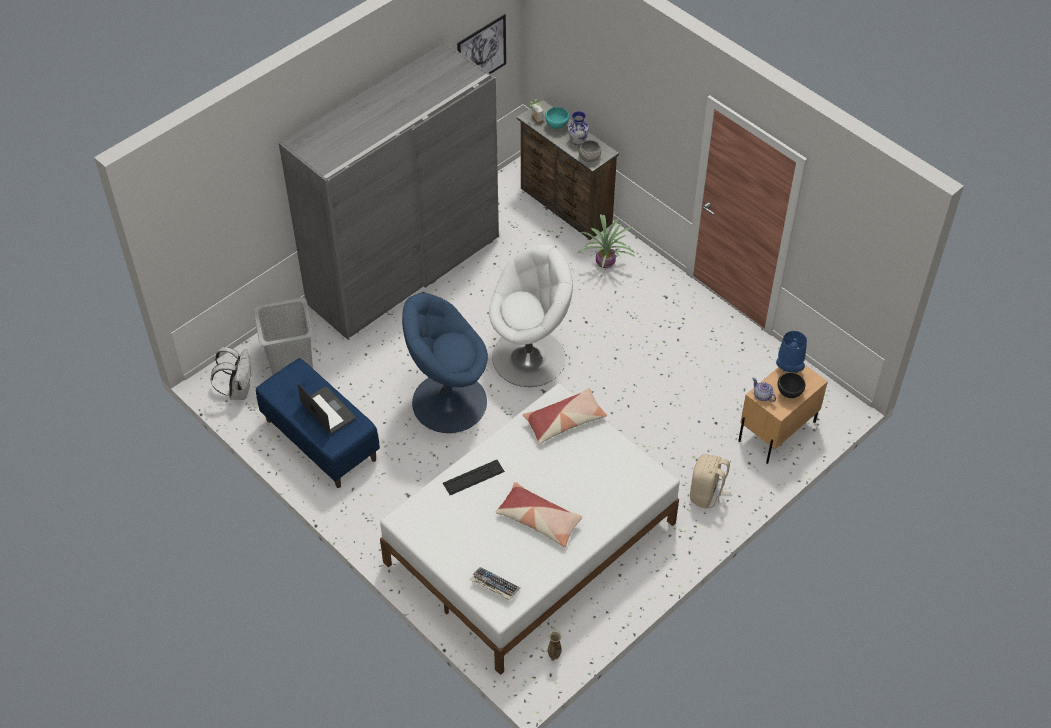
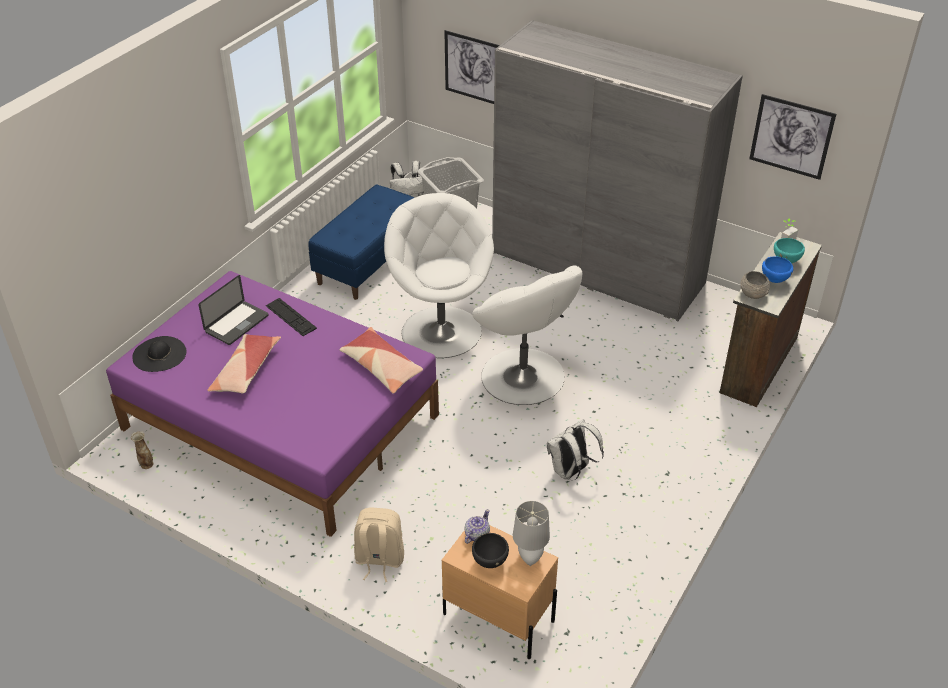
camera: 75 degrees right, 10 degrees down
laptop [297,383,356,434] -> laptop moved to [199,275,269,345]
white bed [380,384,680,675] -> purple bed [106,271,439,537]
blue armchair [402,293,488,433] -> white armchair [384,193,494,358]
keyboard [470,567,520,600] -> black hat [132,336,186,372]
vase [568,111,589,145] -> blue bowl [762,256,793,283]
potted plant [578,214,635,269] -> none
blue table lamp [776,331,807,373] -> grey table lamp [513,501,550,566]
none -> picture [444,30,500,104]
none -> white backpack [547,419,604,480]

